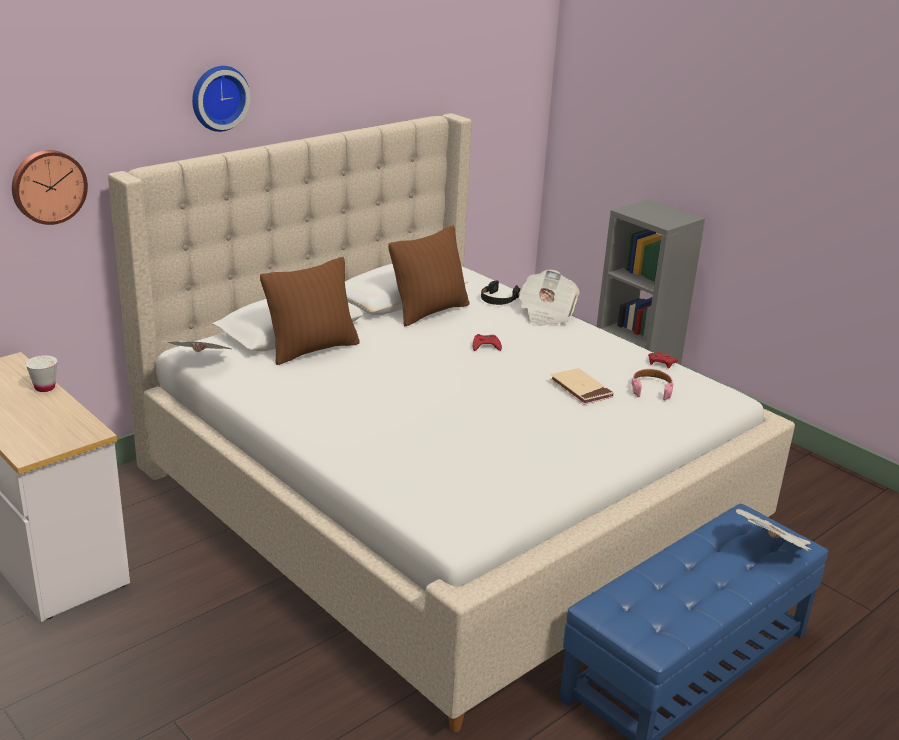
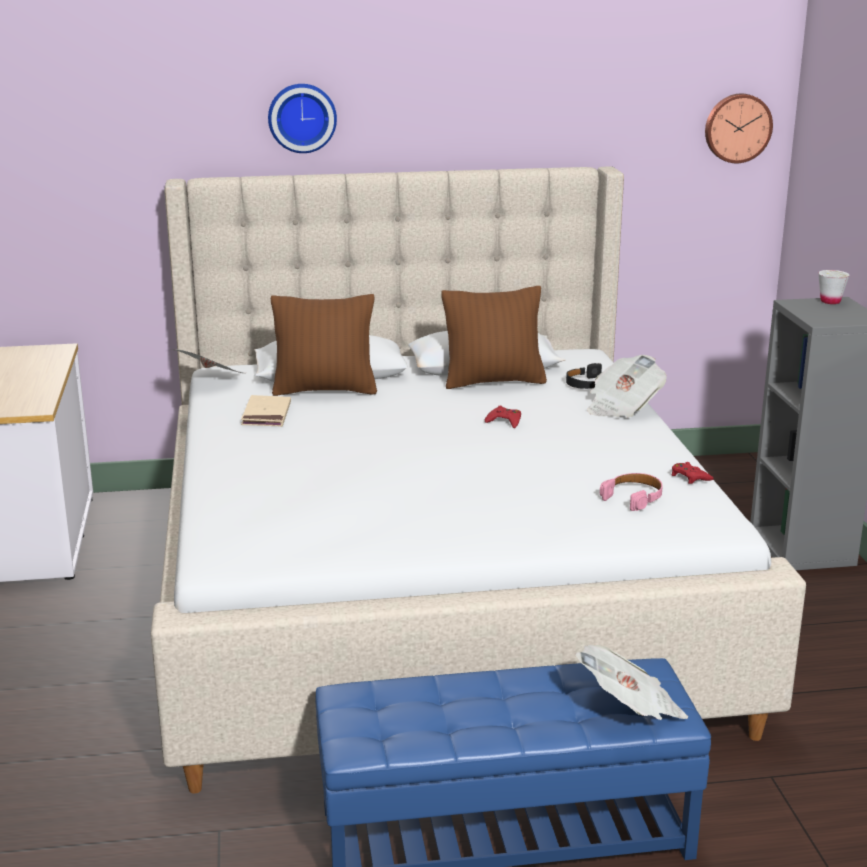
camera: 35 degrees right, 5 degrees down
wall clock [12,150,88,225] -> wall clock moved to [705,94,773,163]
white cup [25,355,57,392] -> white cup moved to [818,270,849,304]
beige book [550,368,614,405] -> beige book moved to [241,395,291,427]

